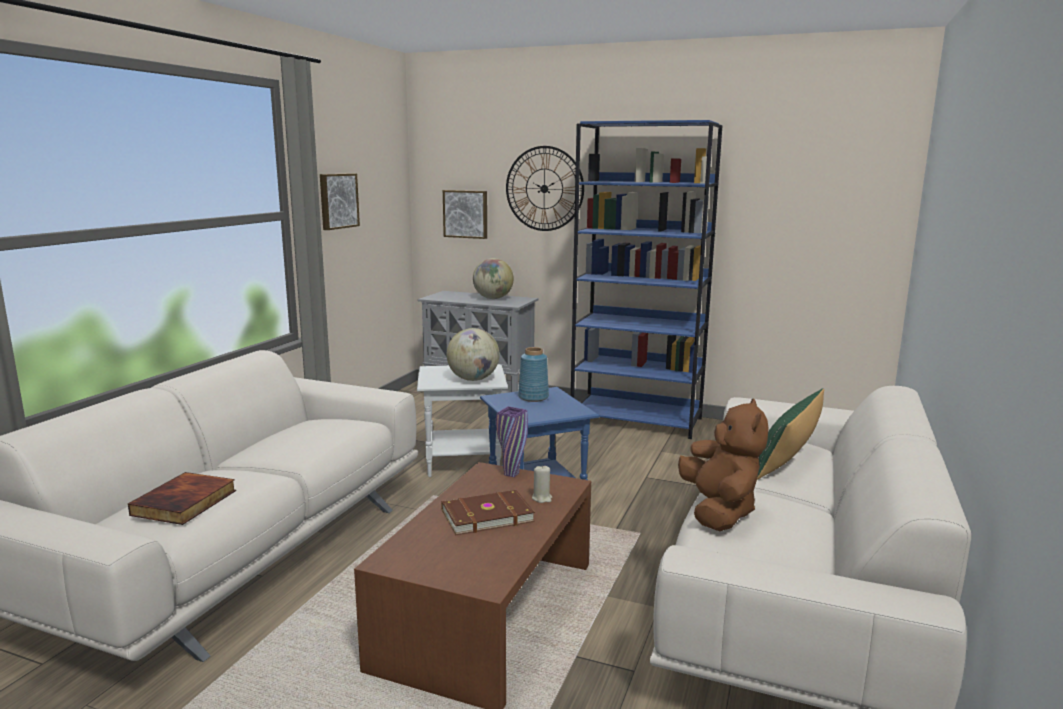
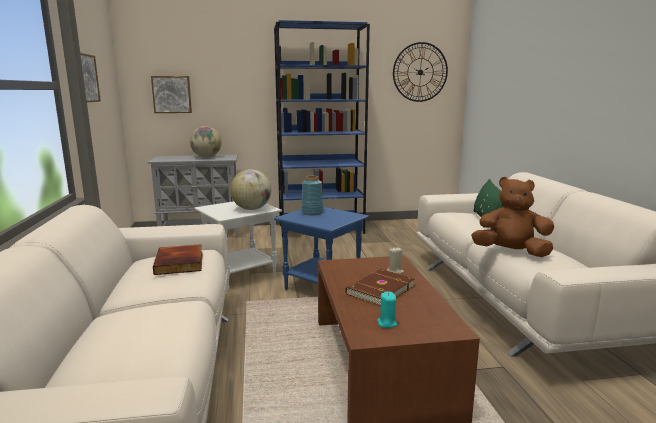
camera: 30 degrees left, 0 degrees up
book [128,472,236,525] -> book moved to [153,244,203,275]
purple vase [496,406,528,477] -> none
wall clock [506,146,584,231] -> wall clock moved to [393,42,448,102]
brown plush toy [678,398,769,531] -> brown plush toy turned 45 degrees counterclockwise [471,177,554,257]
none -> turquoise candle [377,292,397,328]

